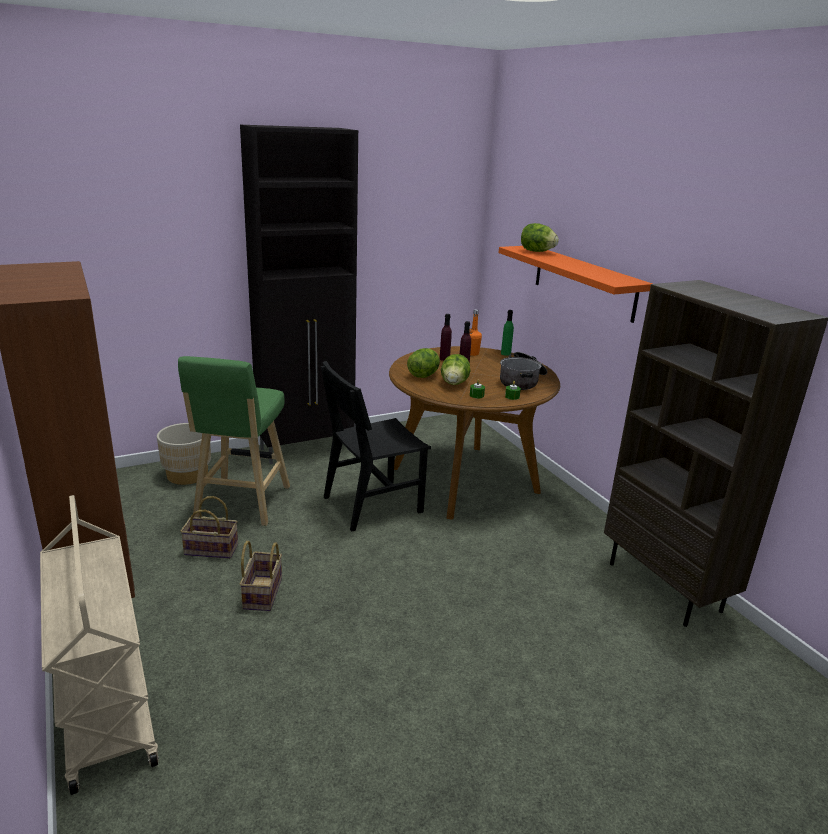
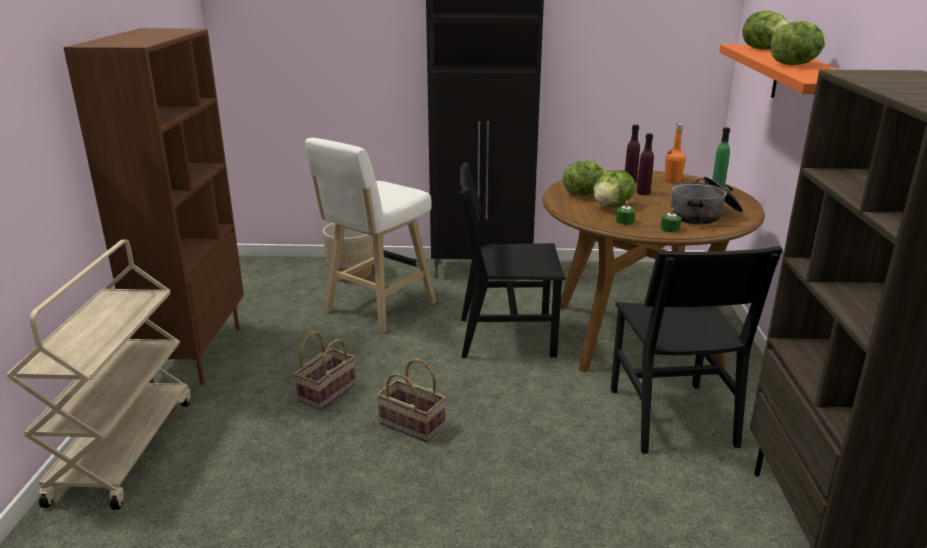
camera: 30 degrees right, 0 degrees up
green stool [178,356,290,526] -> white stool [305,138,436,333]
basket [180,496,238,559] -> basket moved to [377,359,446,443]
none -> black chair [611,246,783,454]
none -> lettuce [770,21,825,65]

